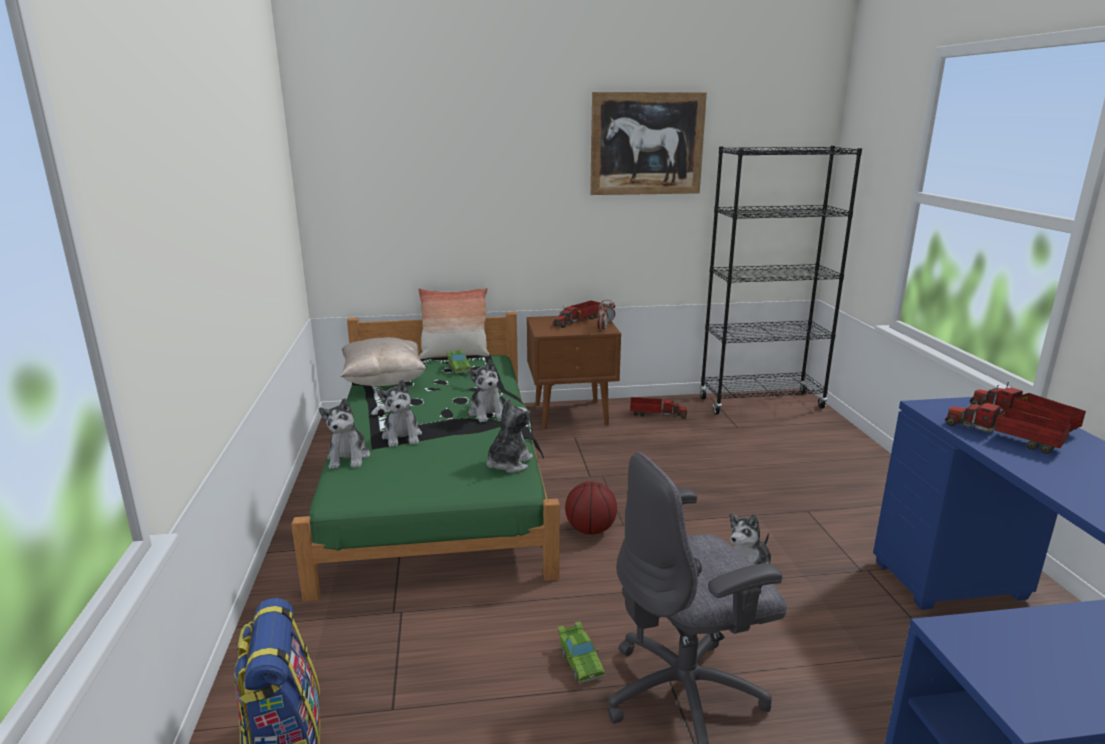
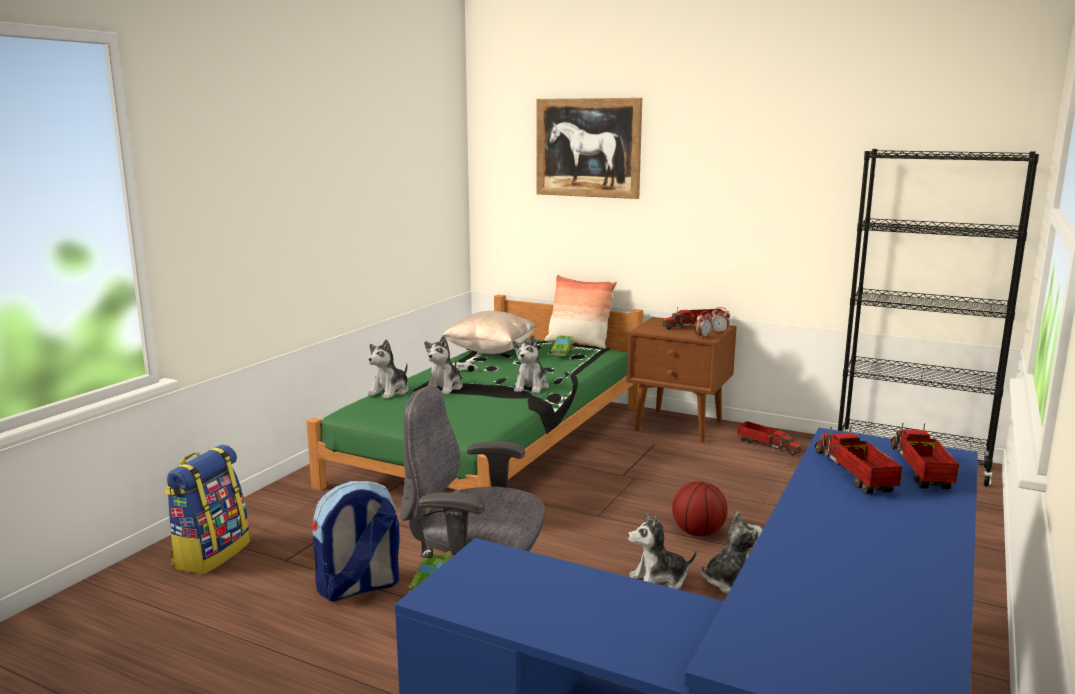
camera: 35 degrees right, 5 degrees down
plush toy [487,398,533,473] -> plush toy moved to [701,511,762,594]
basketball [565,482,617,534] -> basketball moved to [672,481,728,536]
picture [590,92,707,195] -> picture moved to [536,98,642,199]
none -> backpack [312,481,400,601]

